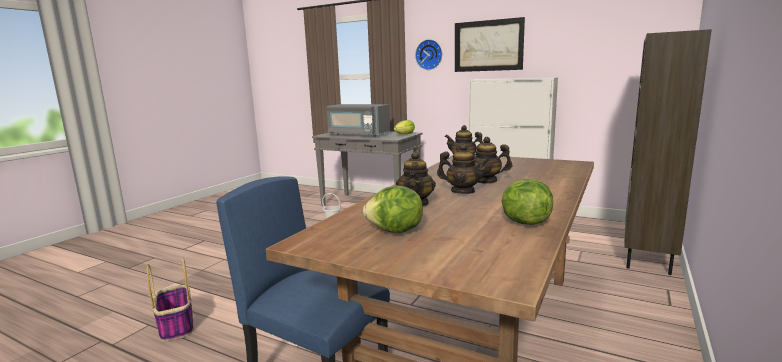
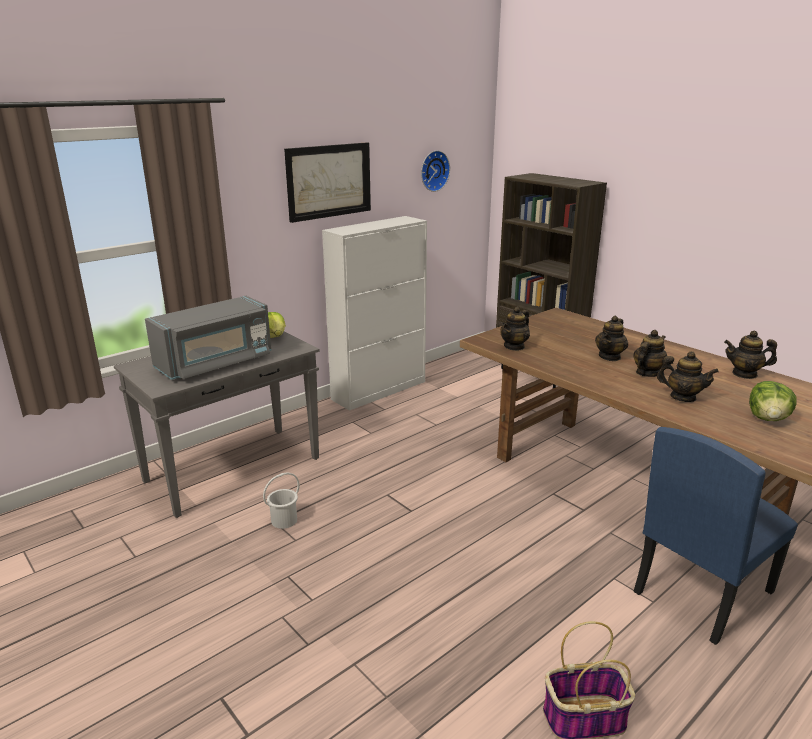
camera: 70 degrees left, 10 degrees up
wall clock [415,39,442,70] -> wall clock moved to [421,150,450,192]
lettuce [502,179,553,225] -> teapot [724,331,777,379]

